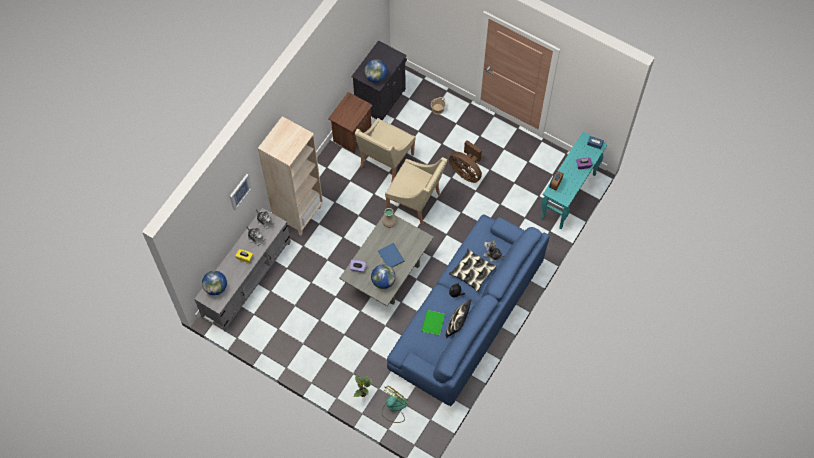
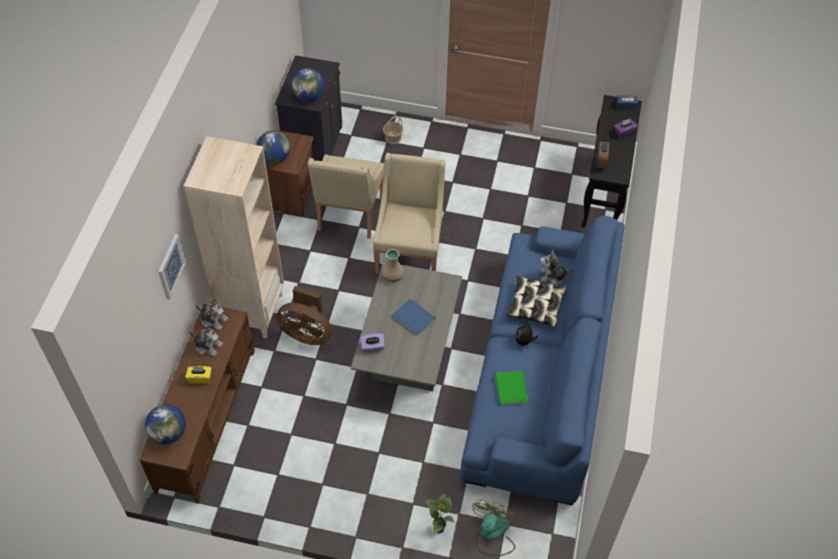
camera: 20 degrees left, 10 degrees down
grey tv stand [194,208,291,332] -> brown tv stand [139,304,255,504]
globe [371,264,396,289] -> globe moved to [257,130,290,164]
beige armchair [385,157,447,225] -> beige armchair turned 90 degrees counterclockwise [373,153,446,274]
pillow [445,299,471,338] -> none
brown fan [449,140,482,183] -> brown fan moved to [276,286,332,345]
turquoise console table [541,131,607,229] -> black console table [581,95,642,228]

